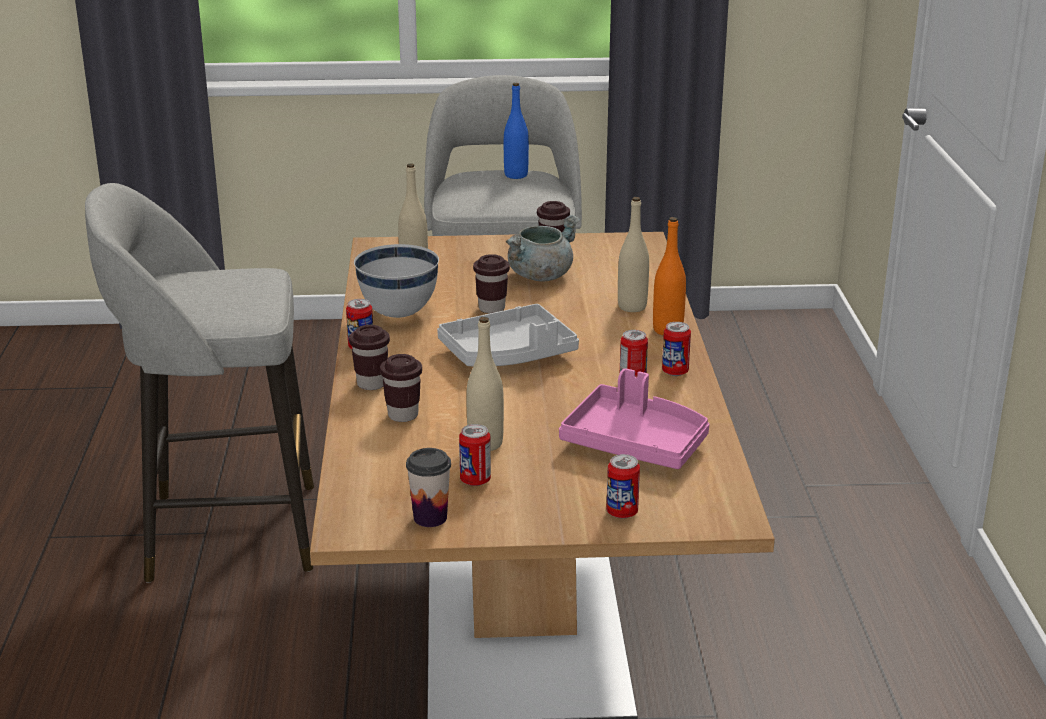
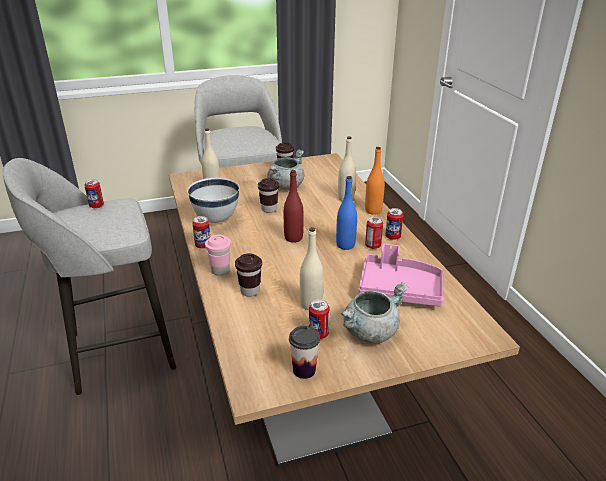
camera: 15 degrees left, 5 degrees up
brown cup [349,325,390,390] -> pink cup [205,235,231,276]
grey tray [437,304,579,366] -> red bottle [284,170,304,243]
blue bottle [504,83,529,179] -> blue bottle moved to [336,176,357,250]
can [606,454,640,519] -> can moved to [84,179,104,208]
none -> grey cooking pot [341,282,408,344]

